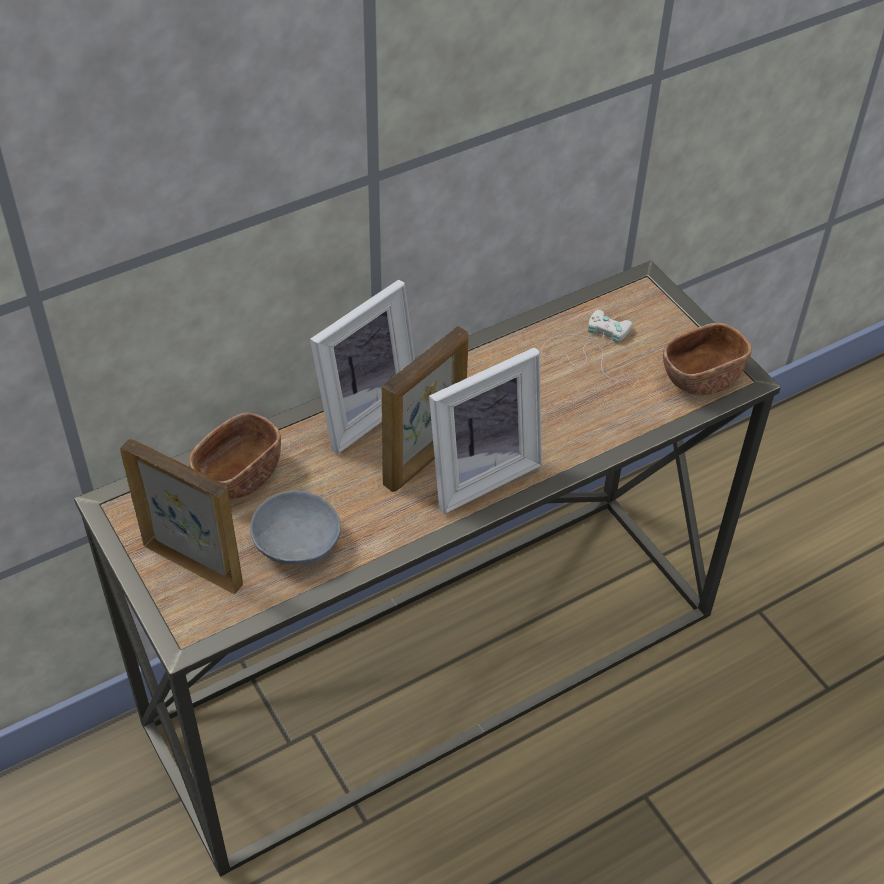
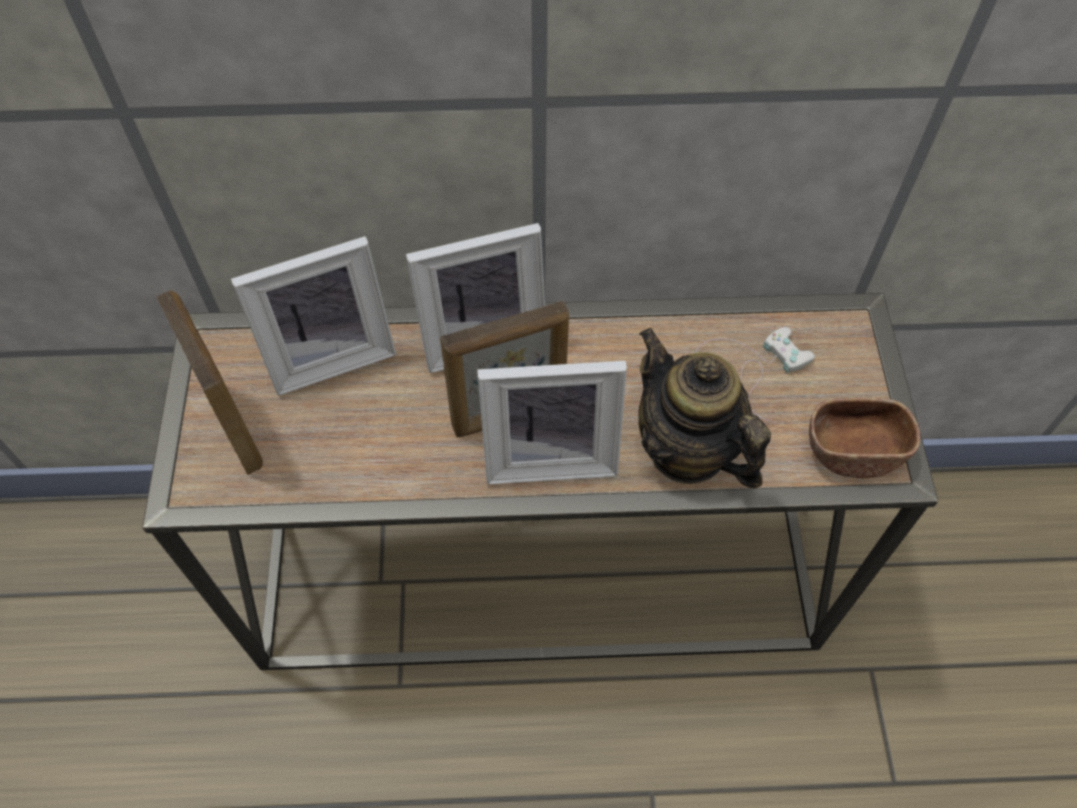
camera: 30 degrees right, 10 degrees up
brown bowl [189,413,281,499] -> picture frame [231,236,396,396]
grey bowl [250,491,341,565] -> none
none -> teapot [638,328,771,488]

